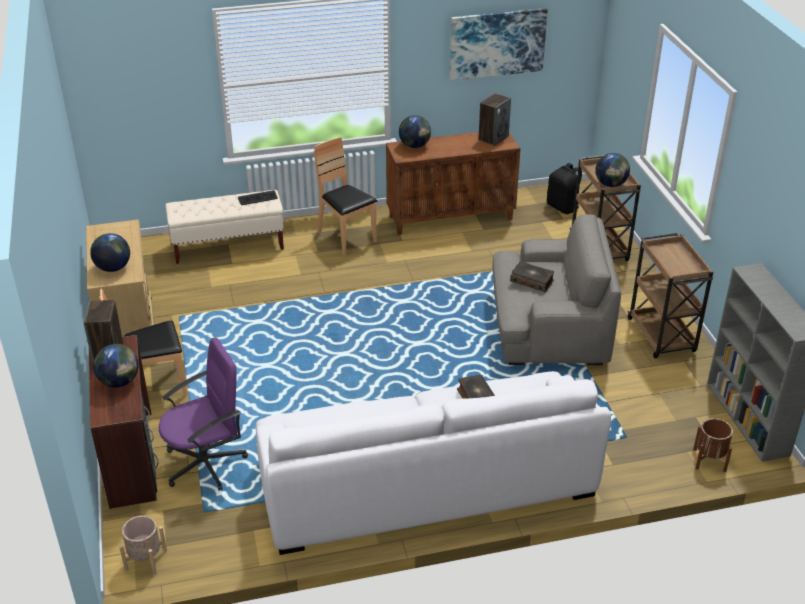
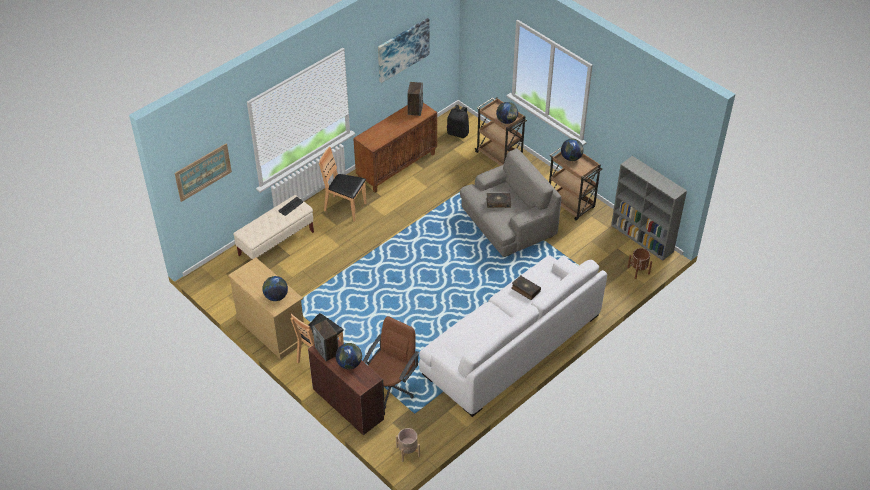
camera: 30 degrees left, 10 degrees up
purple office chair [159,337,248,491] -> brown office chair [363,316,419,408]
globe [399,115,431,148] -> globe moved to [561,139,584,161]
none -> picture [174,144,232,202]

